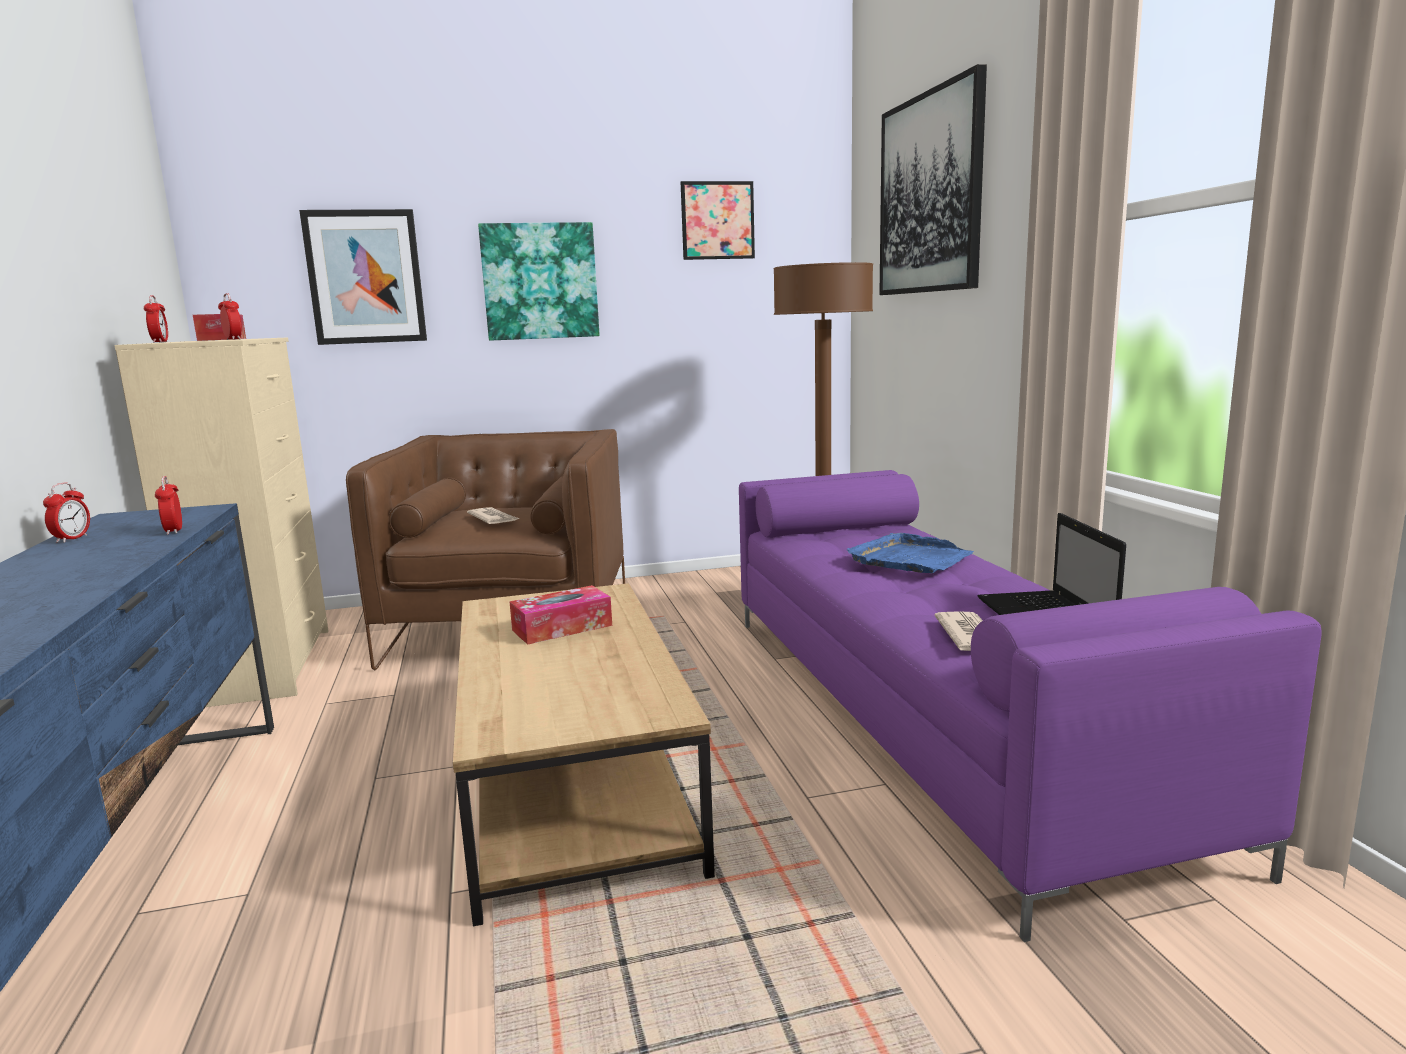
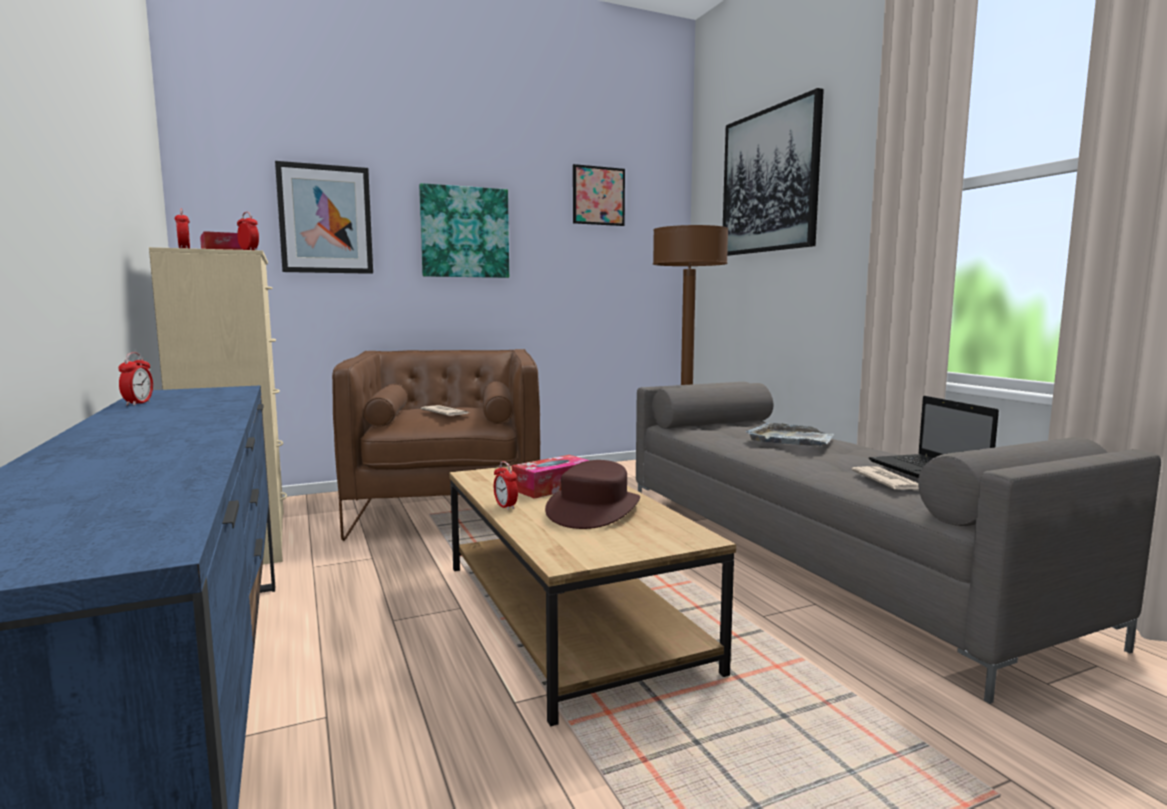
camera: 10 degrees left, 5 degrees down
alarm clock [155,476,182,535] -> alarm clock moved to [494,461,518,510]
purple sofa [739,470,1322,942] -> grey sofa [636,382,1161,704]
blue tray [847,533,974,573] -> grey tray [746,423,834,446]
none -> brown hat [545,460,640,529]

